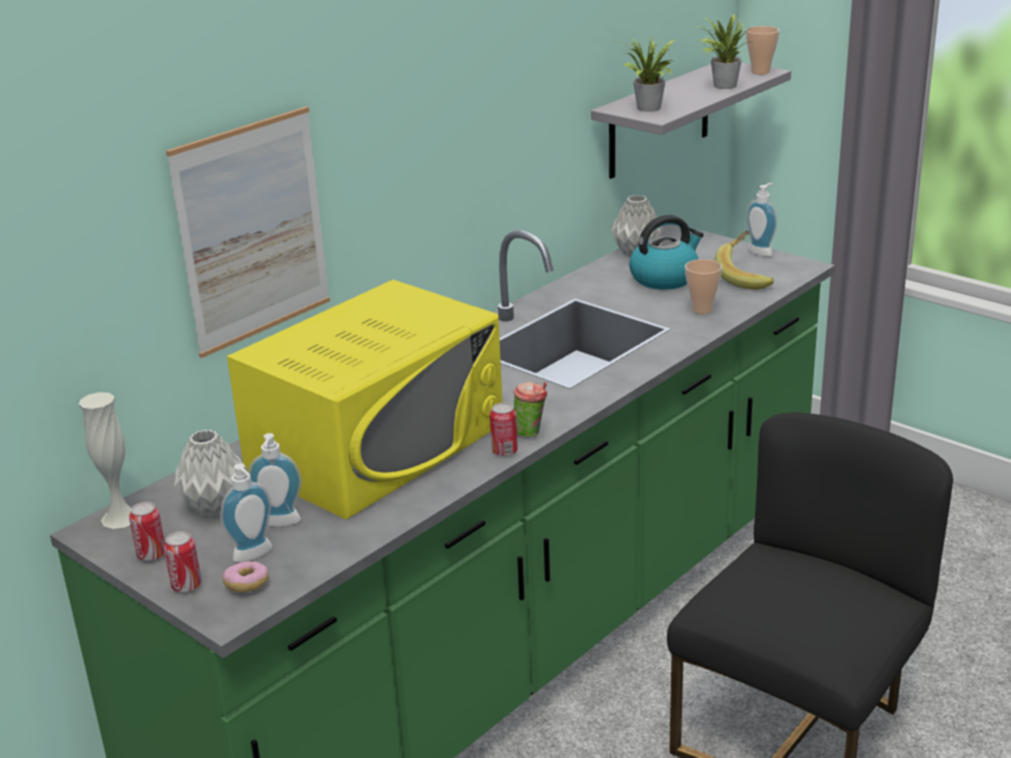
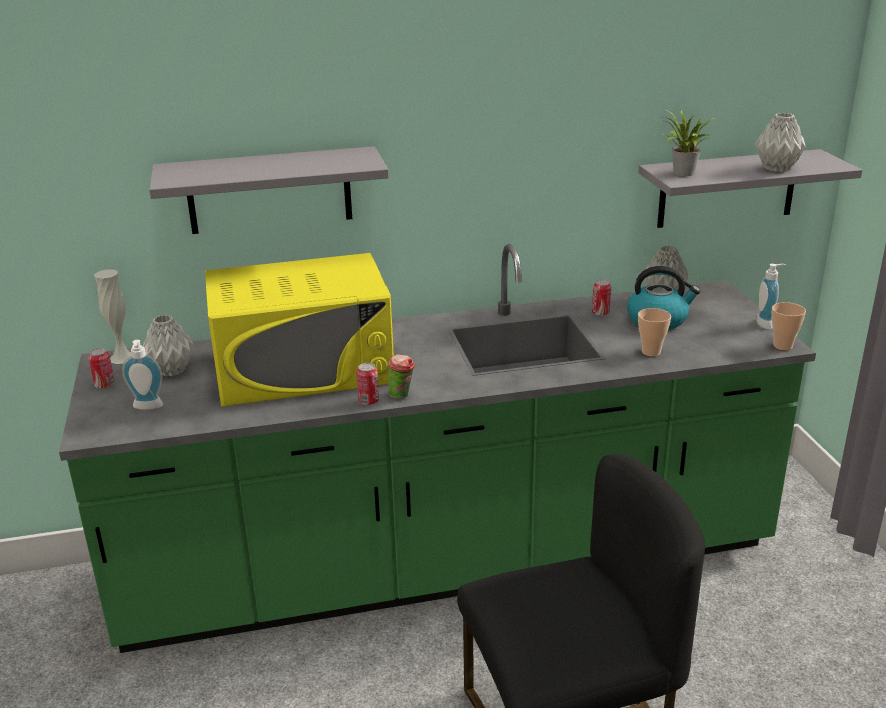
camera: 35 degrees right, 0 degrees up
can [164,531,202,592] -> can moved to [592,279,611,316]
picture [166,107,330,358] -> grey shelf [149,146,389,234]
donut [223,561,269,593] -> none
soap dispenser [248,433,302,527] -> none
potted plant [698,14,754,89] -> grey vase [755,113,806,172]
banana [715,230,774,290] -> none
cup [746,26,780,75] -> cup moved to [771,302,806,350]

